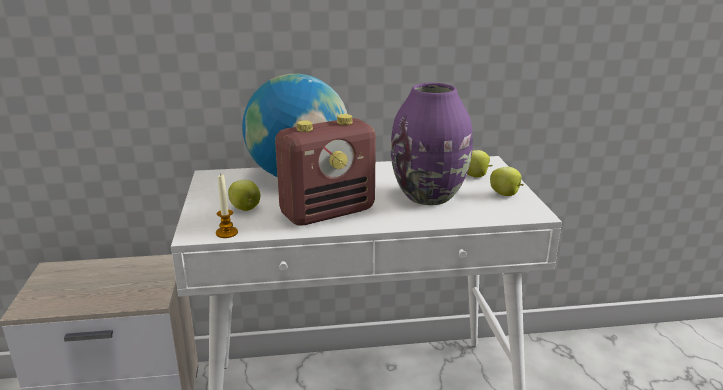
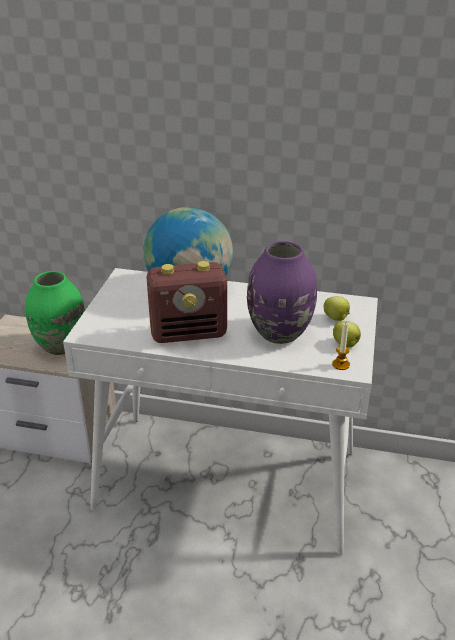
camera: 20 degrees right, 10 degrees up
candle [216,173,238,238] -> candle moved to [332,322,350,370]
apple [228,180,260,211] -> none
none -> green vase [25,271,85,355]

